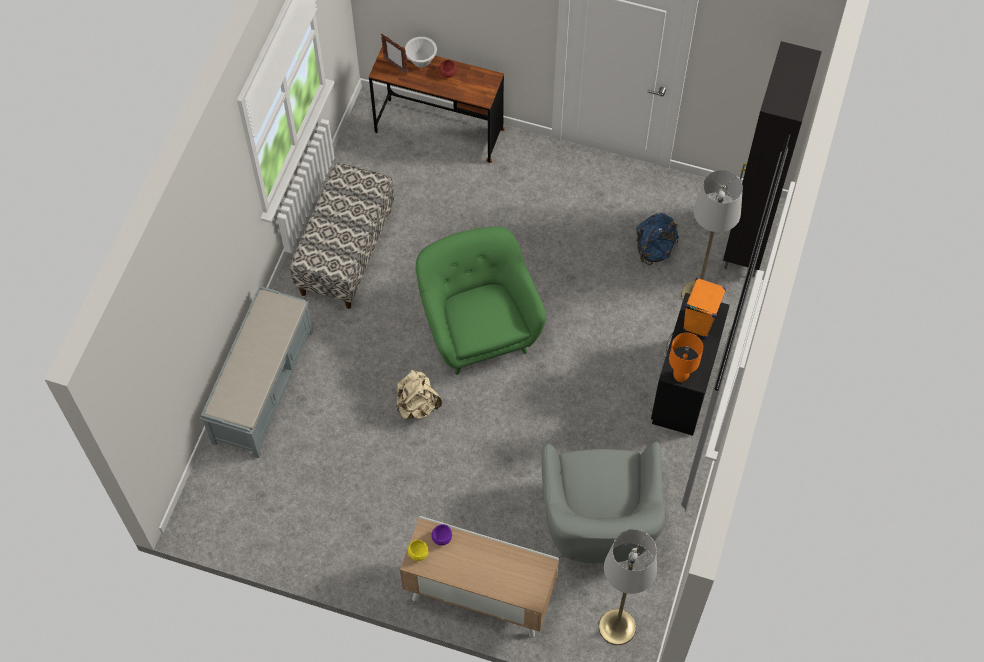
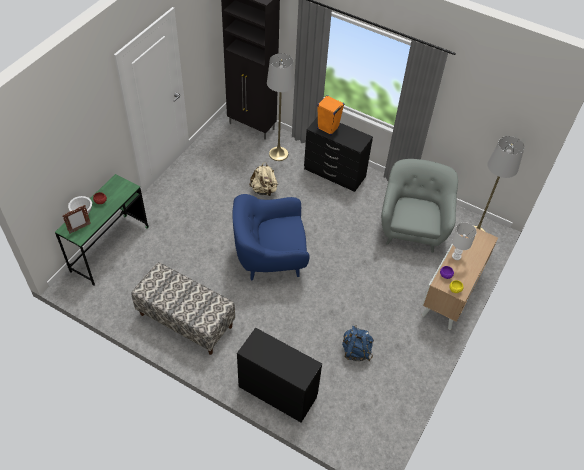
camera: 80 degrees left, 10 degrees down
grey bench [200,286,313,458] -> black dresser [237,327,322,423]
brown desk [369,46,505,163] -> green desk [55,174,149,286]
beige backpack [396,370,442,420] -> beige backpack moved to [249,162,278,196]
green armchair [416,226,546,375] -> blue armchair [233,194,310,280]
grey armchair [541,442,665,563] -> grey armchair turned 90 degrees counterclockwise [381,159,458,253]
blue backpack [636,213,679,265] -> blue backpack moved to [342,325,374,361]
orange table lamp [669,333,703,382] -> none
none -> white table lamp [452,222,477,260]

